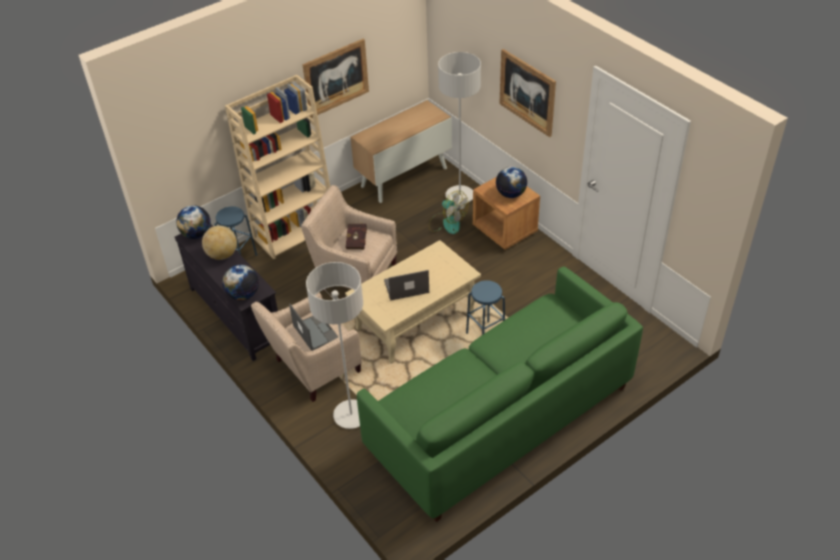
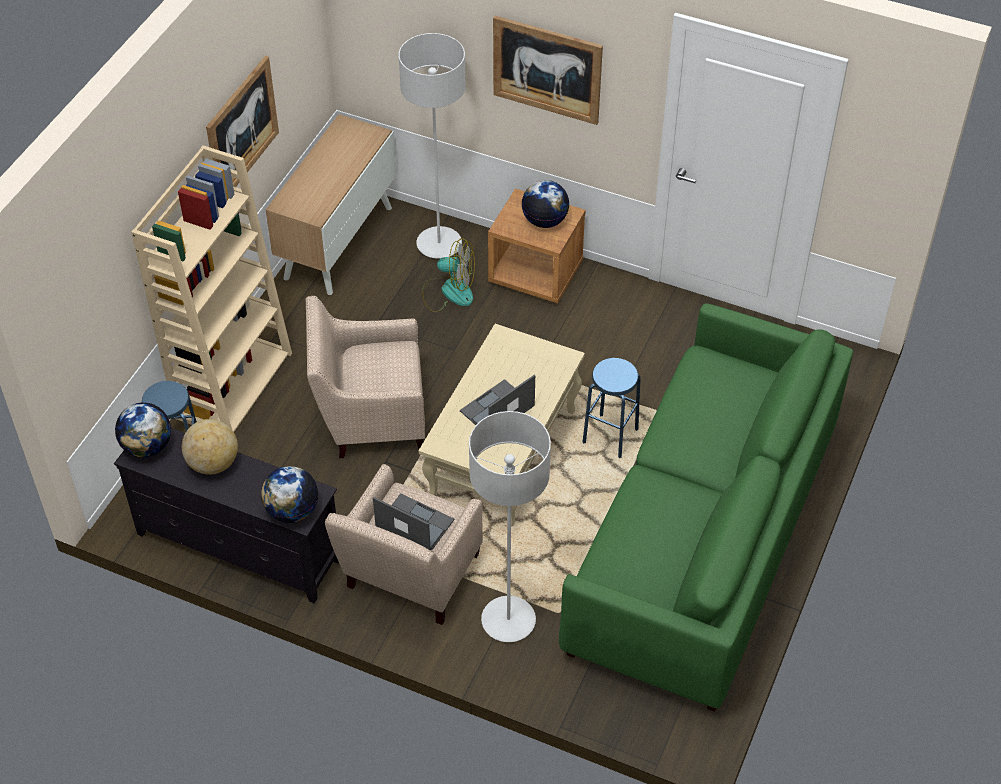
camera: 30 degrees left, 5 degrees up
red book [346,221,367,249] -> none

